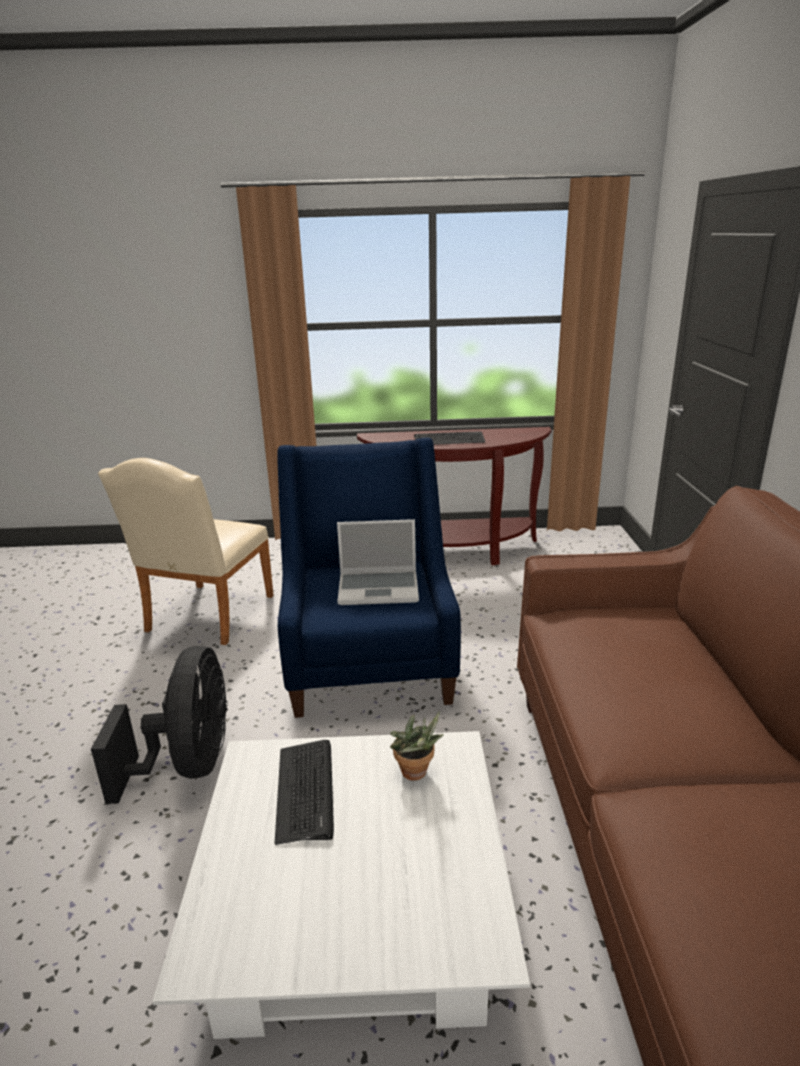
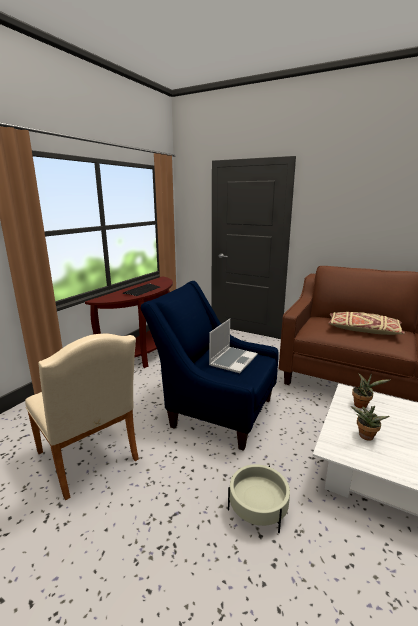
camera: 60 degrees left, 5 degrees down
black fan [91,646,228,804] -> beige planter [228,464,290,533]
keyboard [275,740,334,845] -> potted plant [351,406,389,441]
none -> beige pillow [328,312,405,335]

